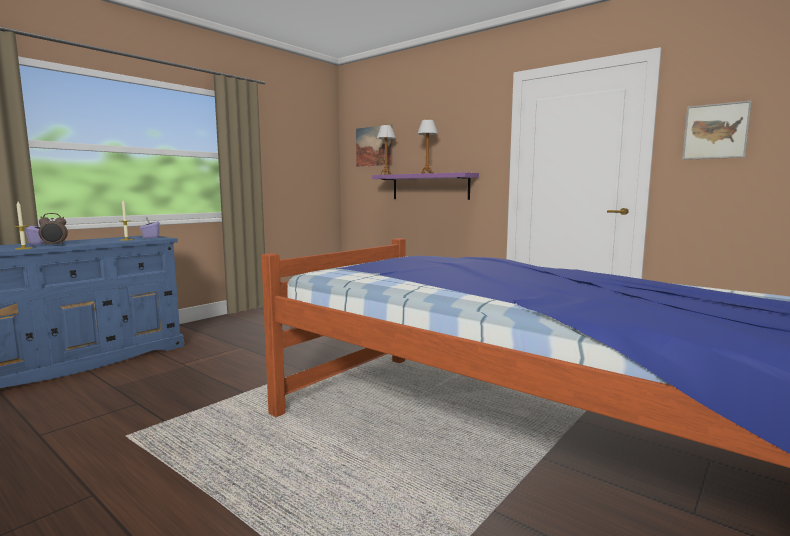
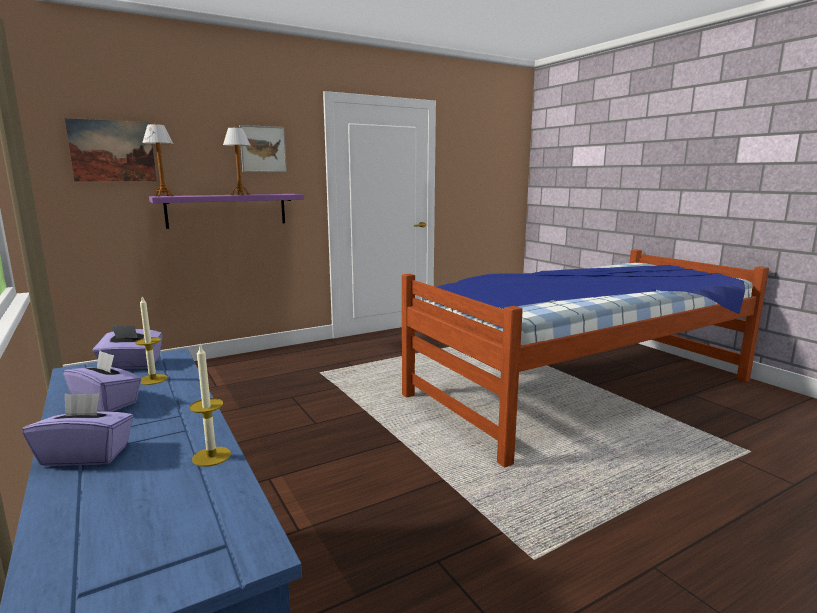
camera: 70 degrees left, 5 degrees up
alarm clock [39,213,68,246] -> none
picture [682,100,752,160] -> picture moved to [239,125,287,172]
none -> purple tissue box [63,351,142,412]

